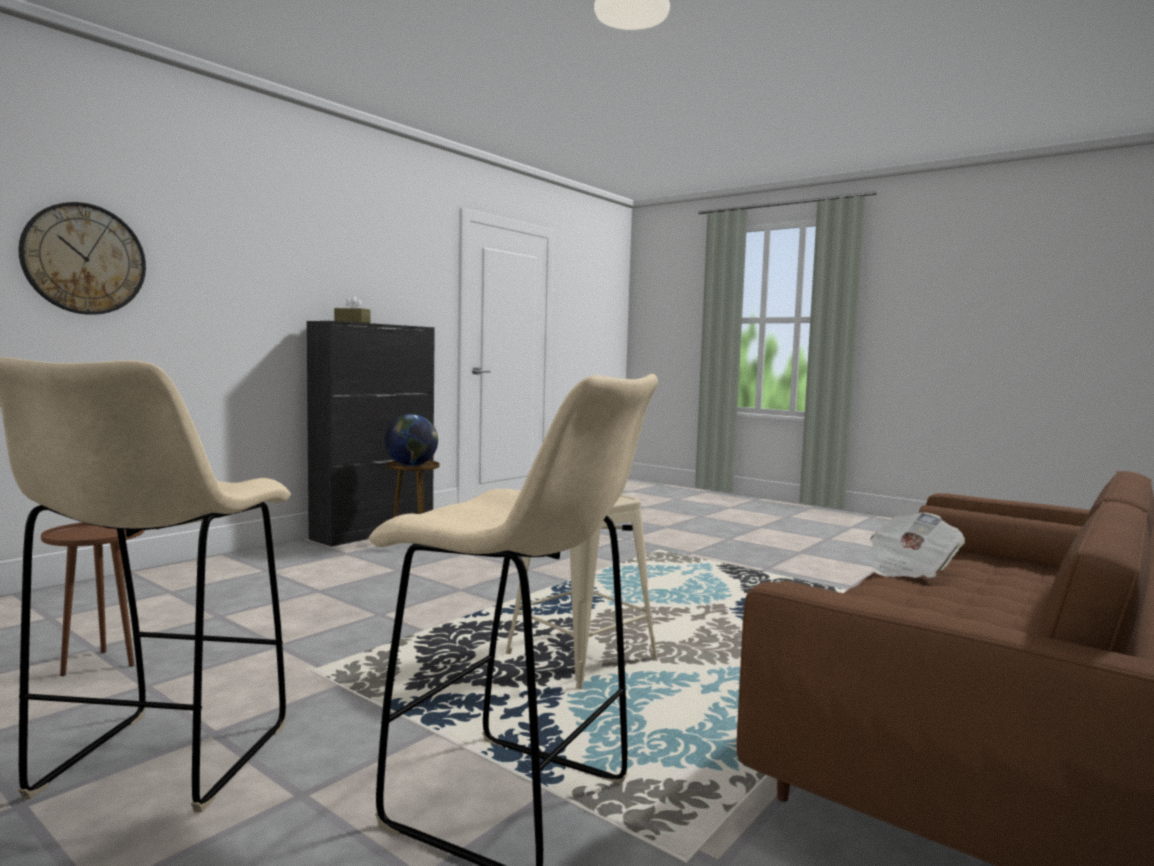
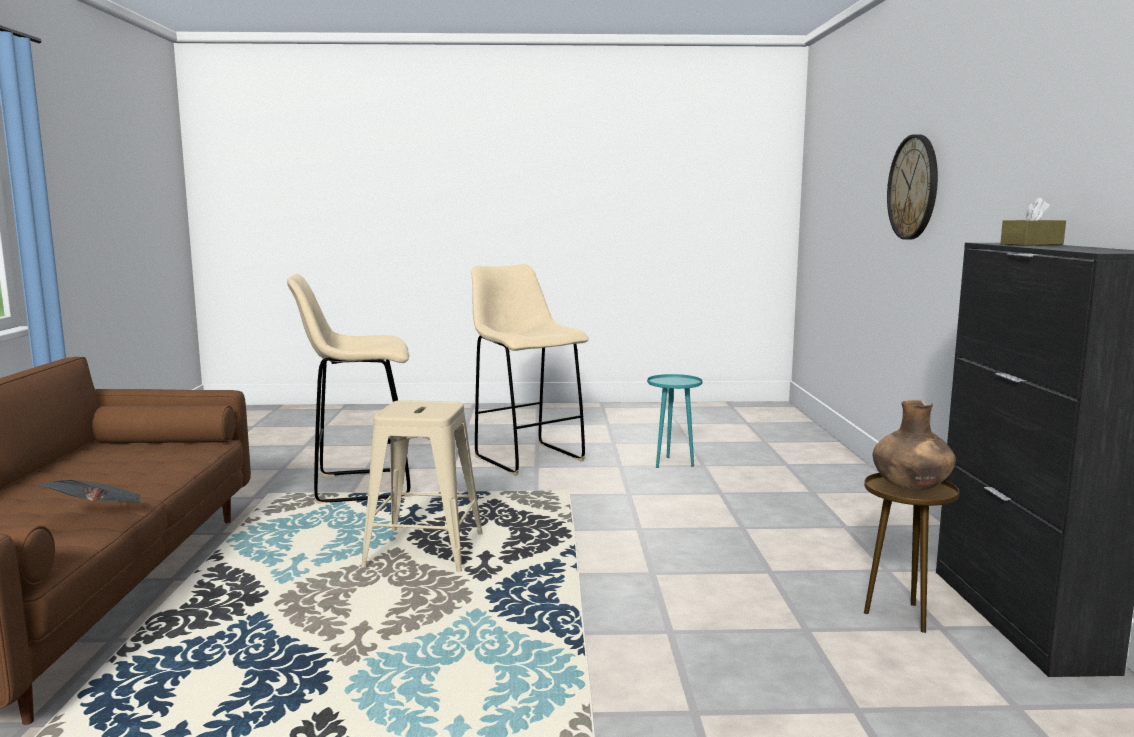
camera: 140 degrees right, 5 degrees up
brown side table [41,522,145,676] -> turquoise side table [647,374,702,468]
globe [385,414,438,466] -> brown vase [873,400,956,491]

